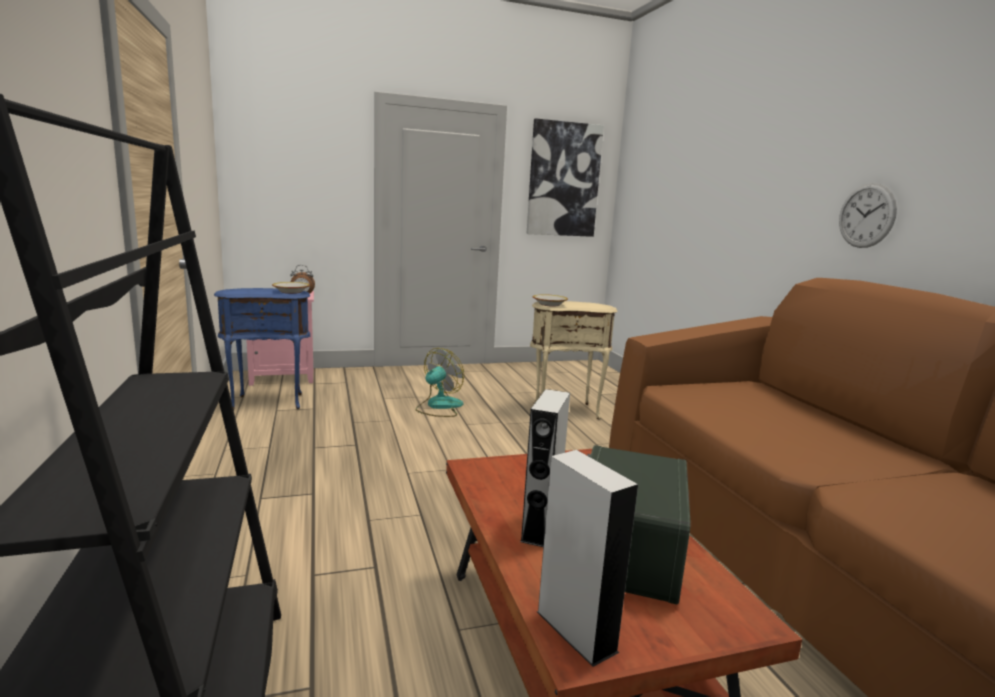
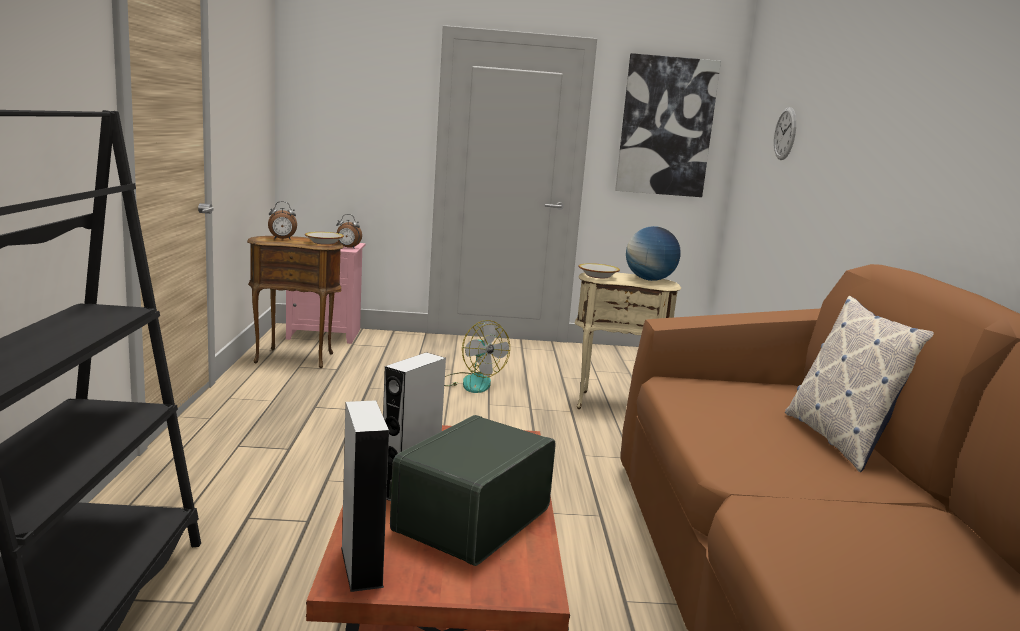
camera: 15 degrees right, 0 degrees up
blue side table [214,288,311,410] -> brown side table [247,236,344,368]
fan [416,348,464,417] -> fan turned 90 degrees clockwise [444,320,510,393]
wall clock [839,183,897,248] -> wall clock moved to [774,107,796,160]
none -> alarm clock [268,201,297,240]
none -> globe [626,226,681,281]
none -> pillow [785,296,934,472]

